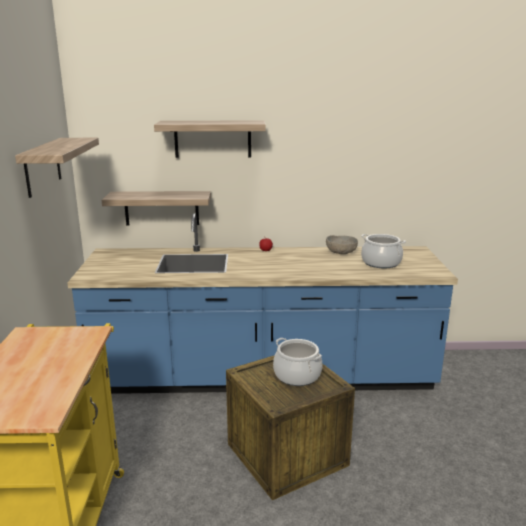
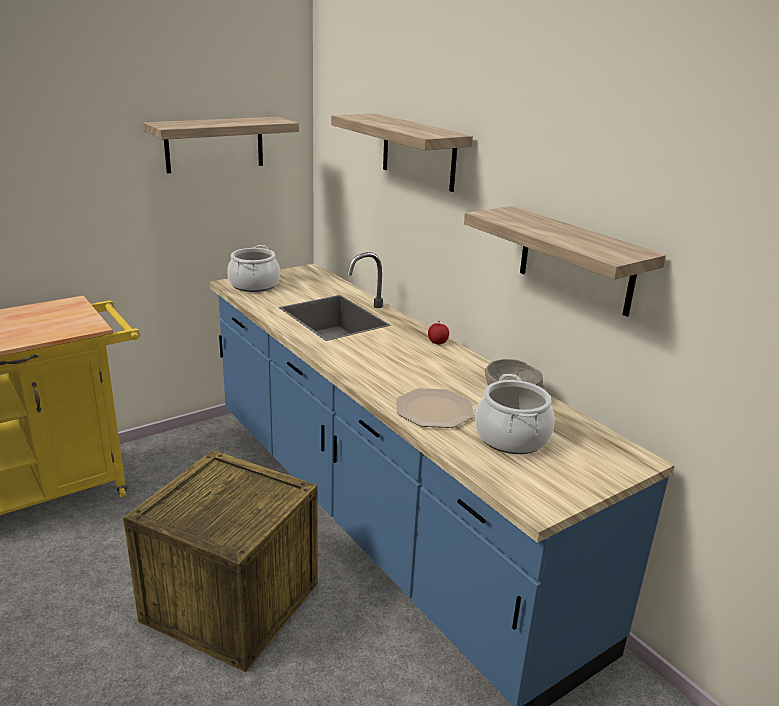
camera: 55 degrees right, 5 degrees up
shelf [102,191,211,226] -> shelf moved to [464,206,666,317]
cooking pot [273,338,322,386] -> cooking pot moved to [227,245,280,292]
none -> plate [396,388,474,428]

